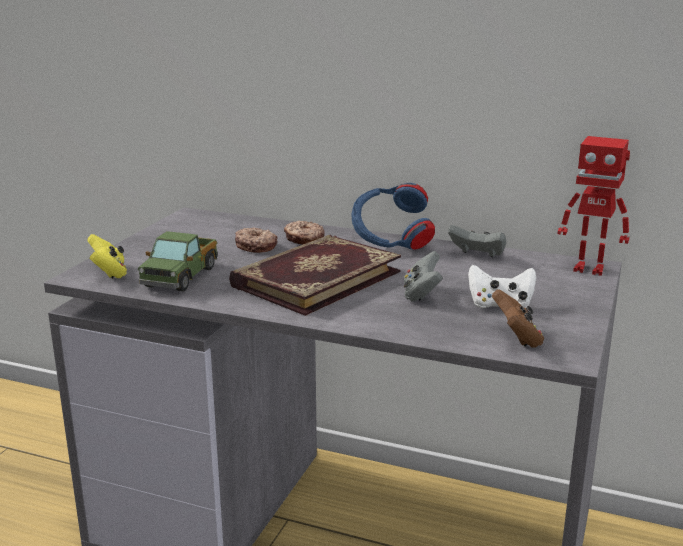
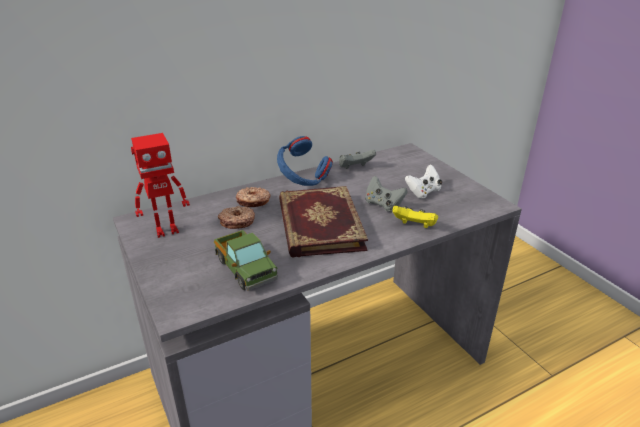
camera: 50 degrees left, 10 degrees up
yellow game controller [87,234,127,278] -> yellow game controller moved to [392,206,438,228]
brown game controller [492,289,544,348] -> none
toy robot [558,136,630,276] -> toy robot moved to [131,133,190,238]

